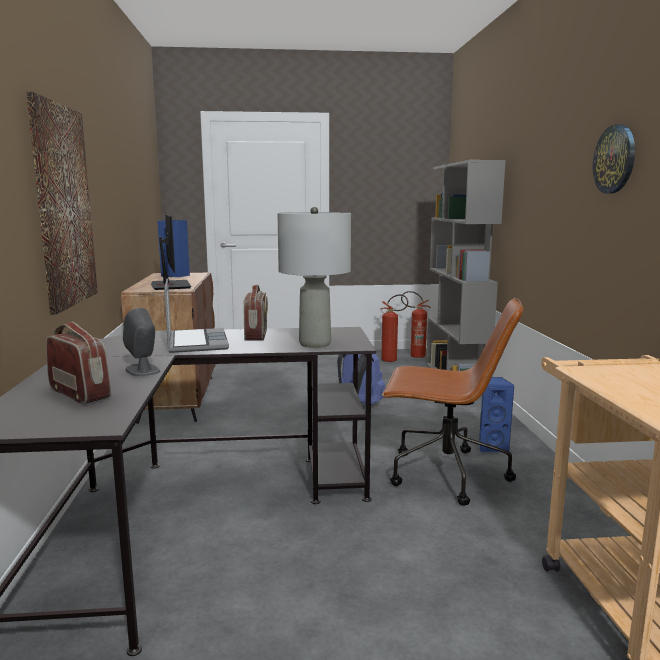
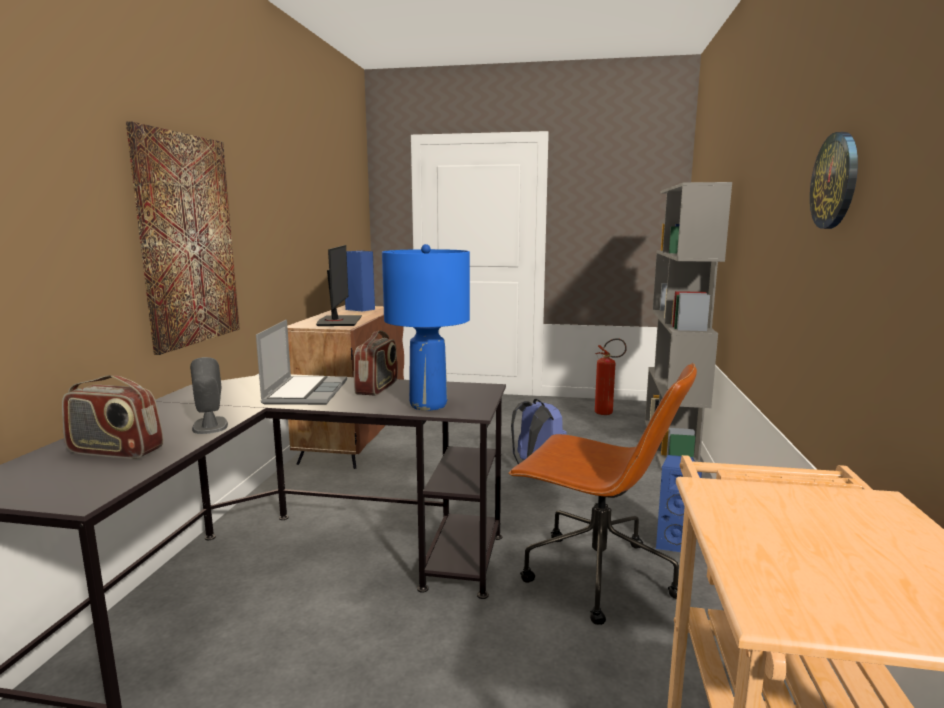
camera: 15 degrees right, 0 degrees up
radio [46,322,111,404] -> radio turned 135 degrees clockwise [62,375,163,459]
grey table lamp [277,207,351,348] -> blue table lamp [382,244,470,411]
fire extinguisher [401,291,431,358] -> none

